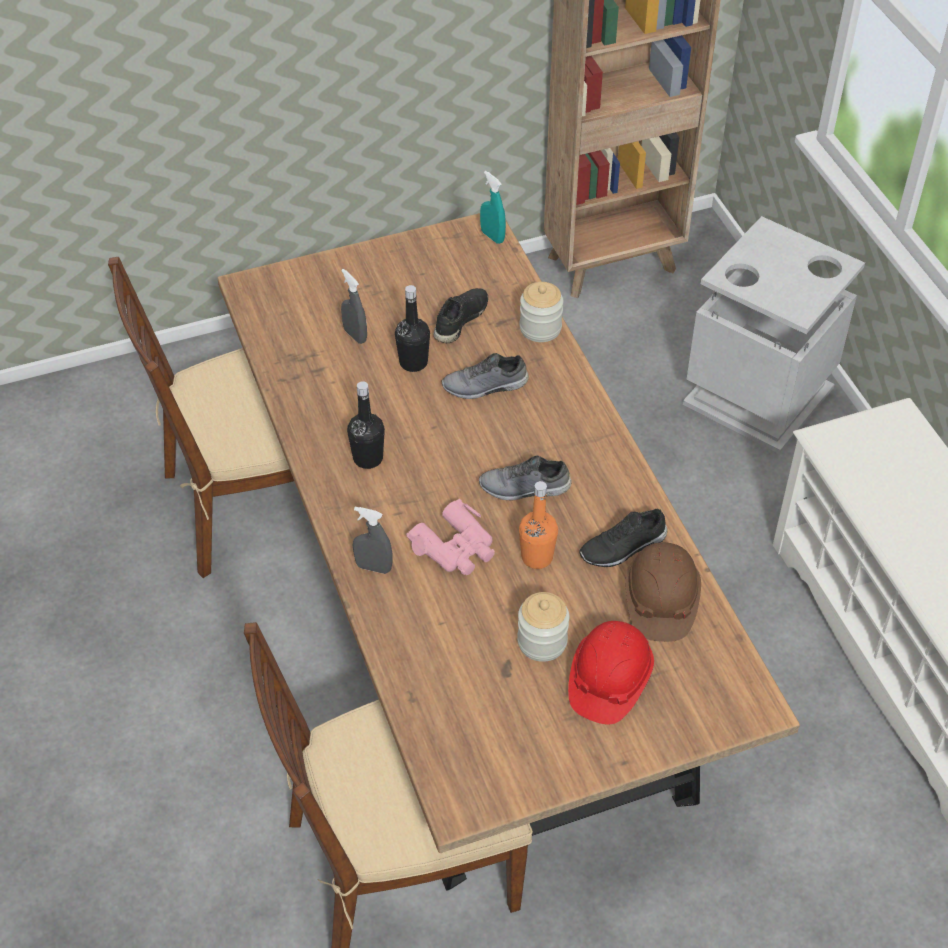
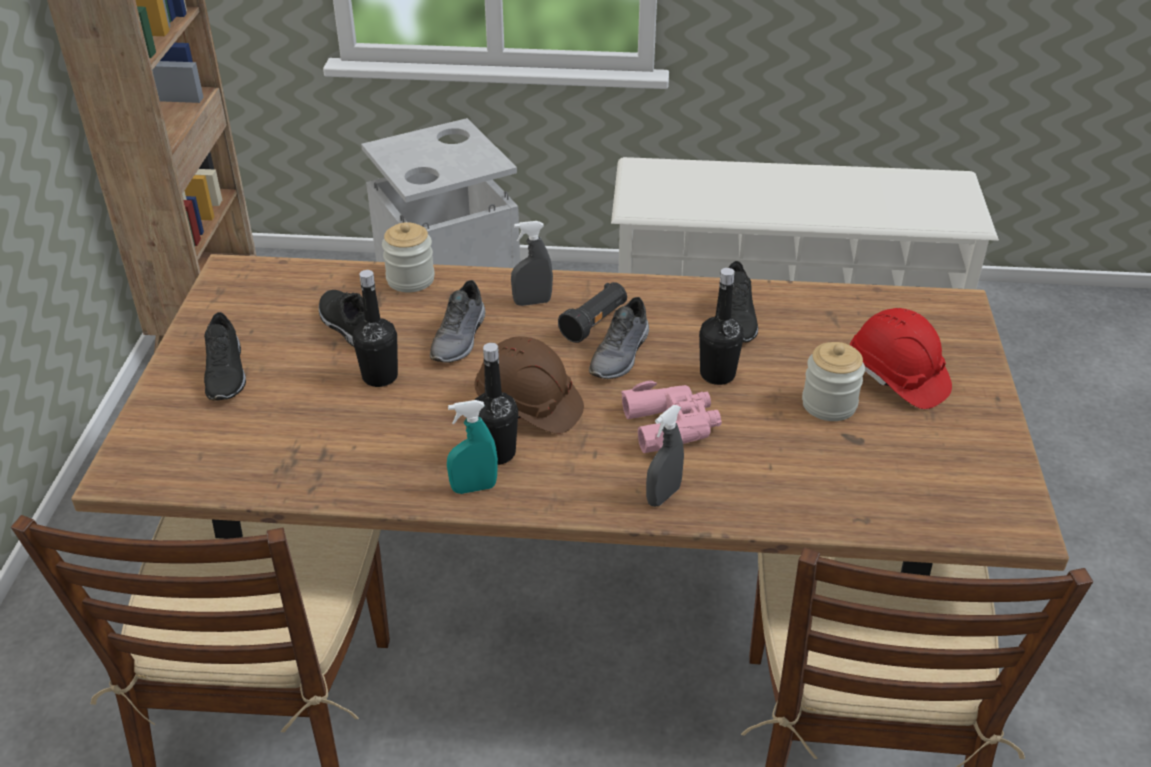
camera: 65 degrees left, 10 degrees down
grey spray bottle [341,269,367,344] -> grey spray bottle moved to [511,221,553,306]
turquoise spray bottle [480,171,506,244] -> turquoise spray bottle moved to [447,400,498,494]
orange bottle [519,481,558,569] -> black bottle [699,268,744,385]
brown hard hat [625,542,701,642] -> brown hard hat moved to [474,337,584,434]
none -> black shoe [204,312,246,401]
none -> black flashlight [558,282,627,343]

